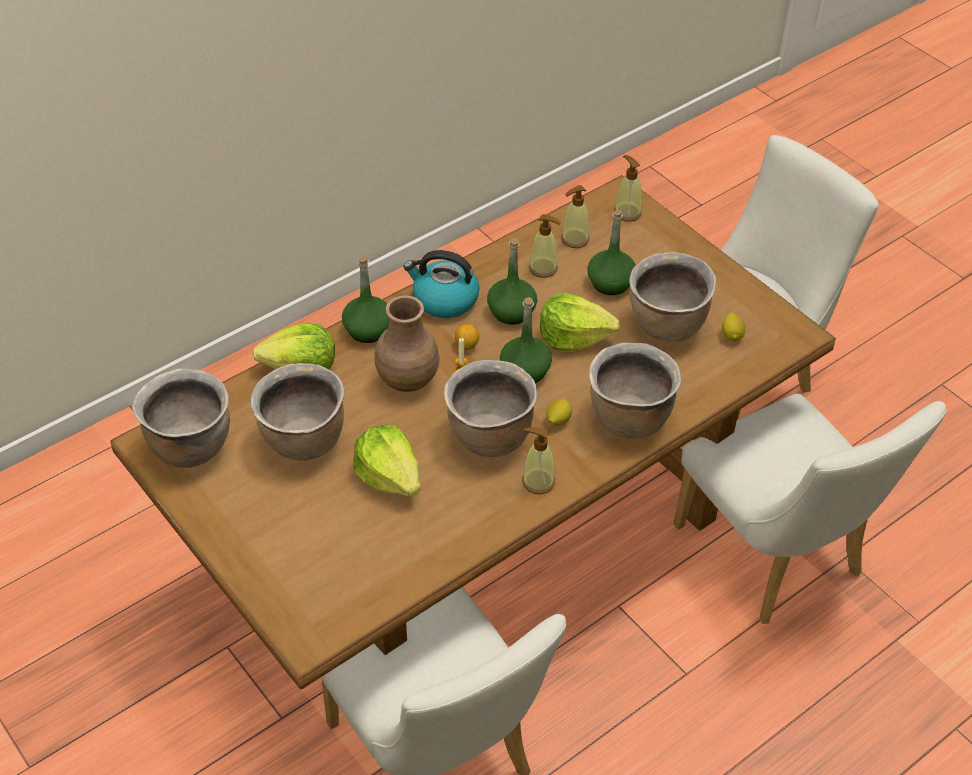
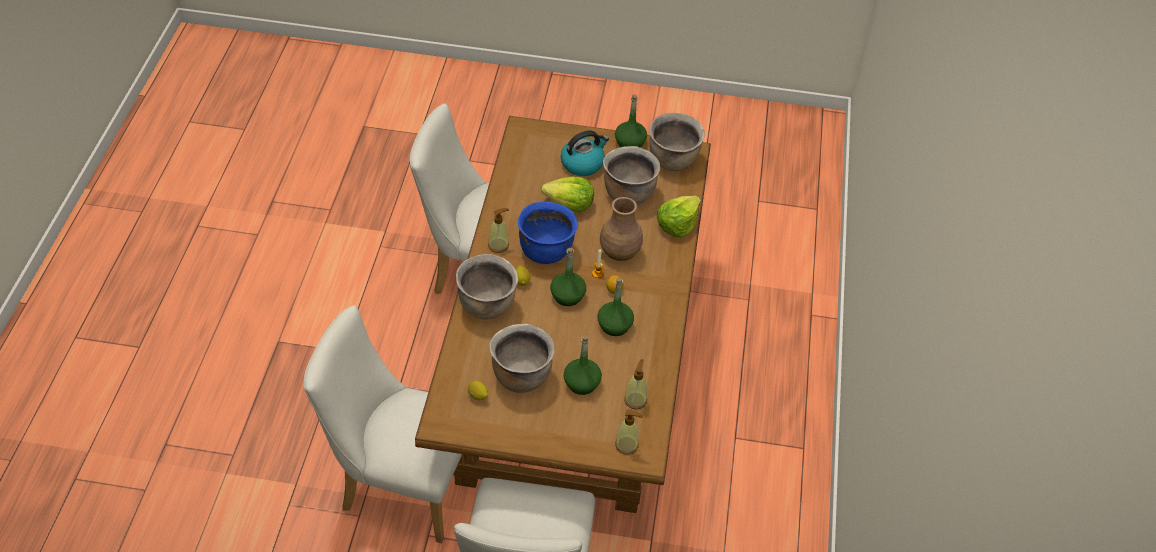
camera: 135 degrees right, 0 degrees up
green bottle [342,257,389,343] -> green bottle moved to [615,94,647,148]
kettle [403,250,480,318] -> kettle moved to [561,130,609,176]
brown cooking pot [444,360,537,457] -> blue cooking pot [518,201,578,264]
soap dispenser [529,214,561,278] -> none
lettuce [540,293,620,351] -> none

